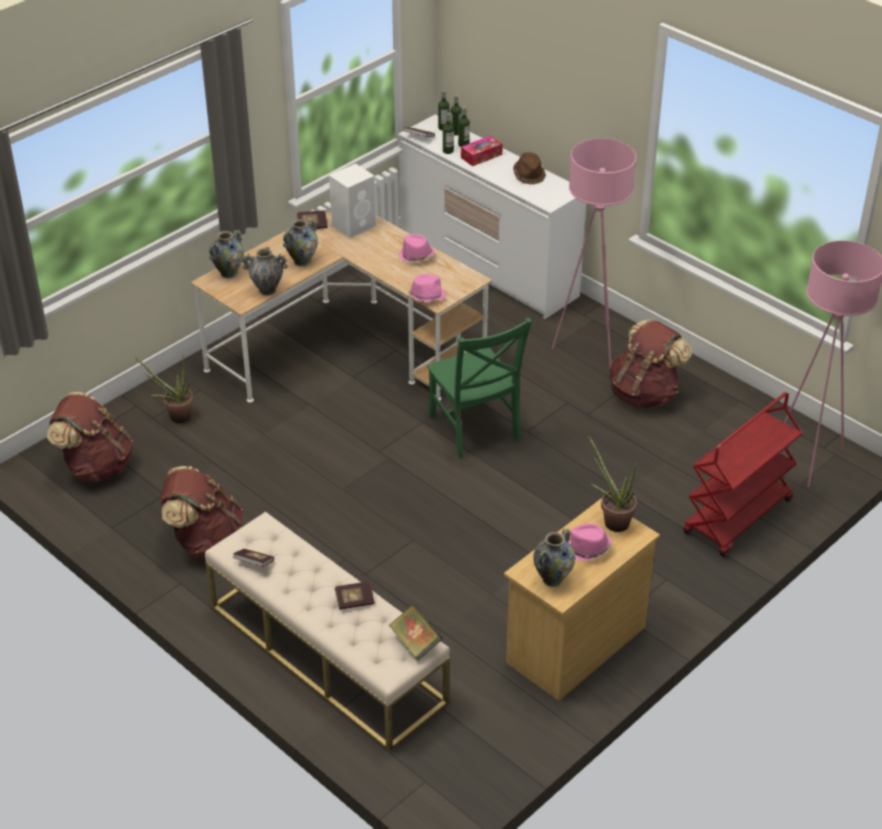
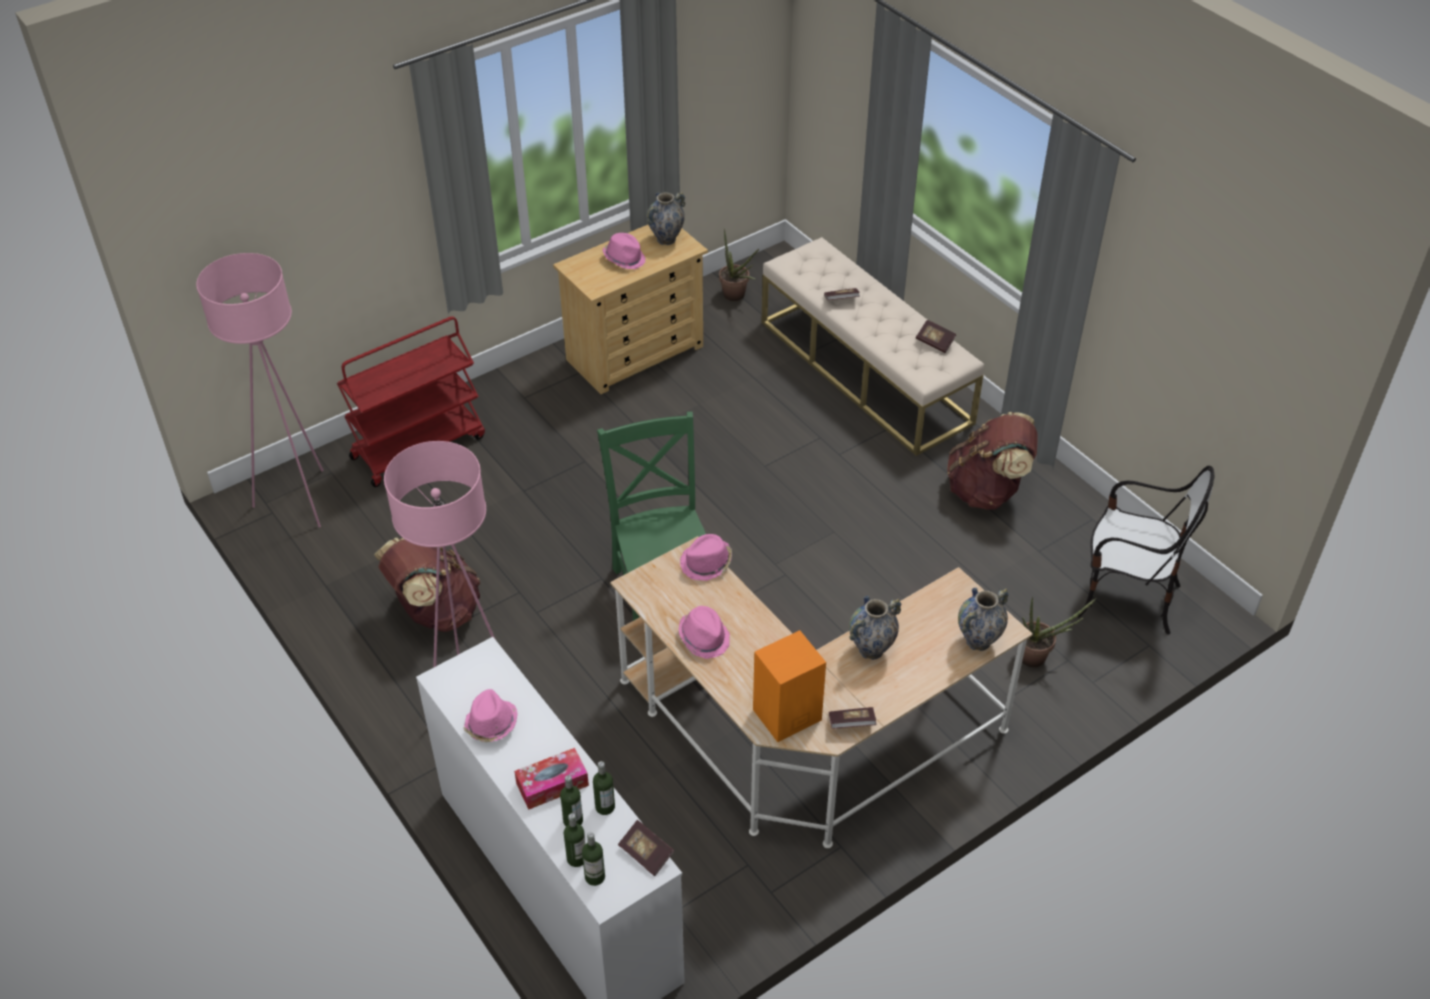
camera: 170 degrees left, 5 degrees up
brown backpack [47,392,133,482] -> chair [1078,466,1215,634]
vase [242,247,288,295] -> none
white speaker [329,164,376,238] -> orange speaker [753,630,826,742]
book [389,604,443,660] -> none
brown hat [513,152,546,185] -> pink hat [463,689,518,742]
potted plant [588,436,637,532] -> potted plant moved to [719,229,759,301]

